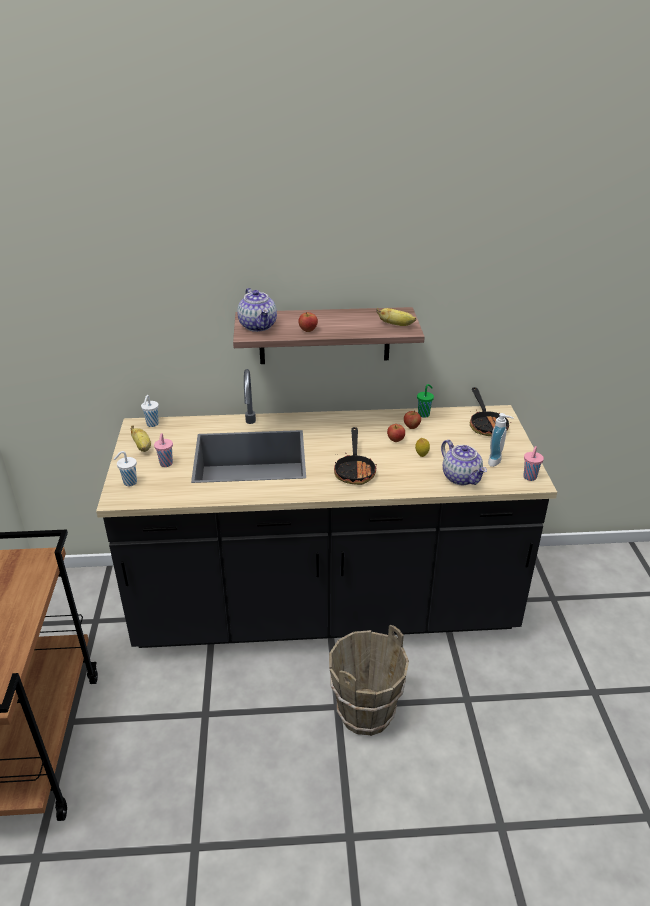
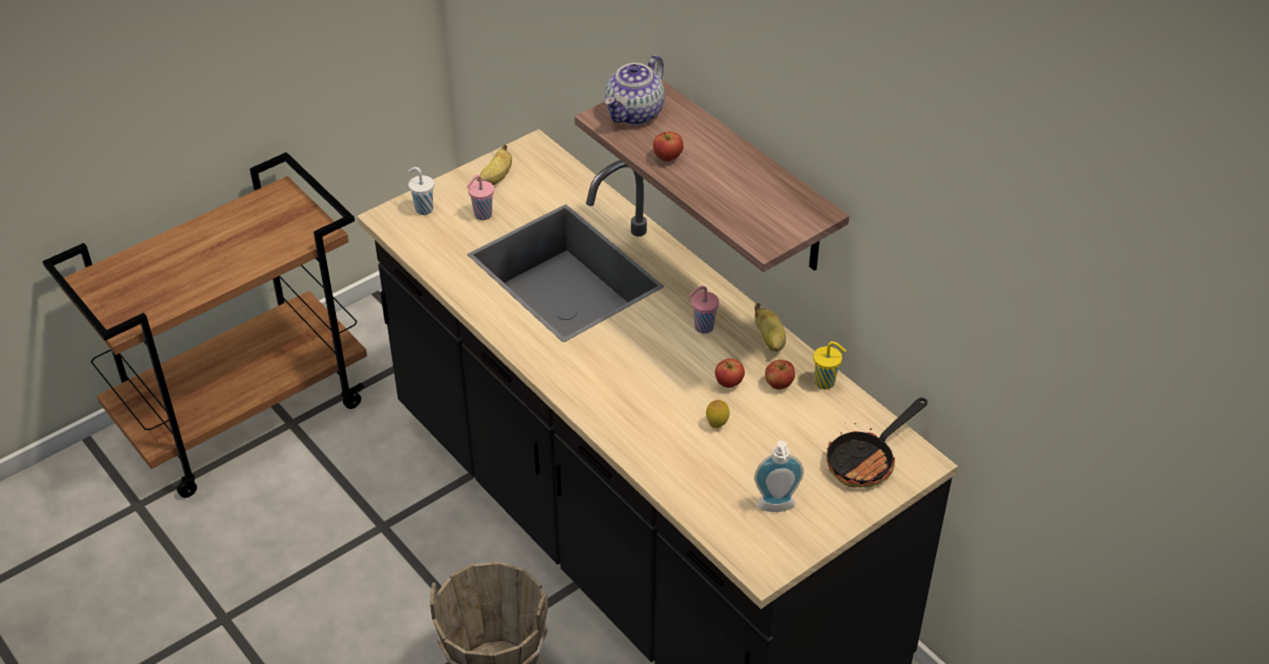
camera: 55 degrees right, 10 degrees up
white cup [141,395,159,427] -> none
frying pan [334,427,377,485] -> none
banana [376,308,416,326] -> banana moved to [754,303,786,352]
green cup [417,384,434,418] -> yellow cup [813,341,846,390]
teapot [441,440,487,485] -> none
pink cup [523,446,544,481] -> pink cup moved to [689,286,719,334]

